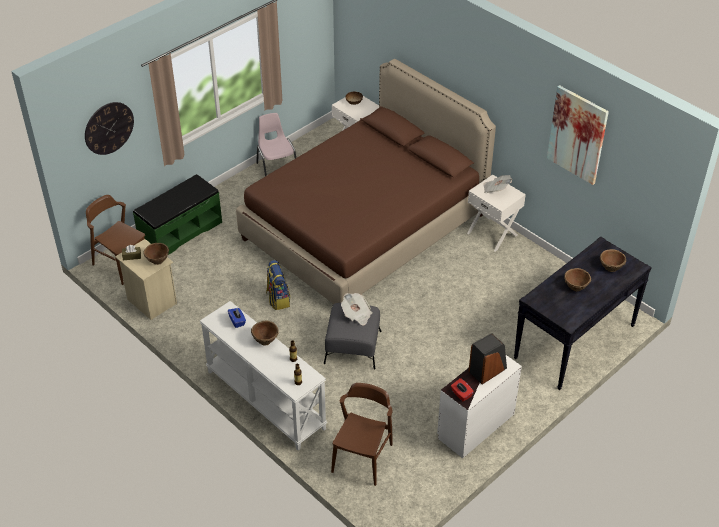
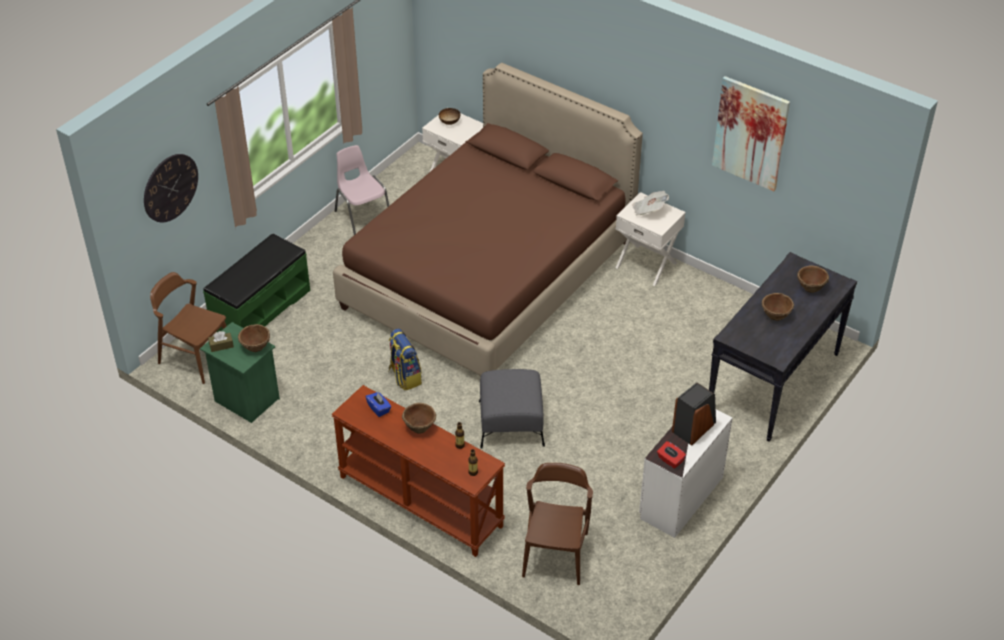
camera: 10 degrees left, 0 degrees up
beige nightstand [115,239,177,320] -> green nightstand [200,322,280,423]
white console table [200,301,327,450] -> brown console table [332,385,505,557]
newspaper [341,293,373,326] -> none

